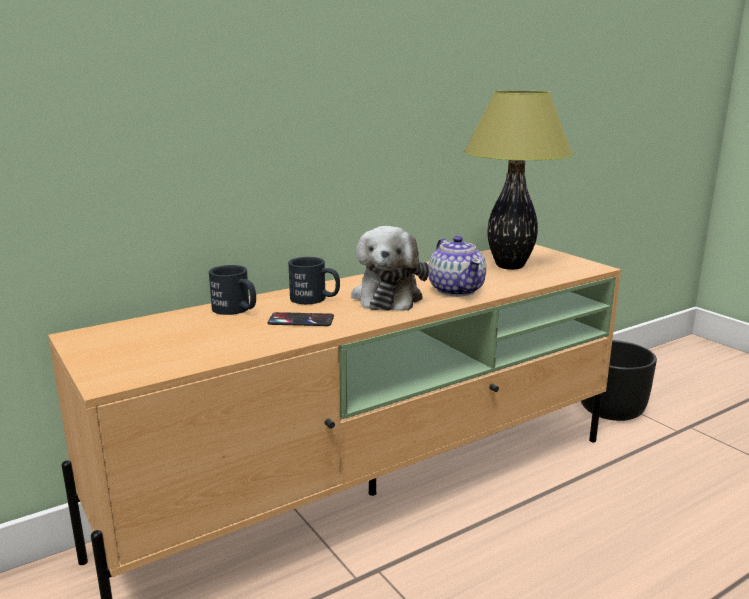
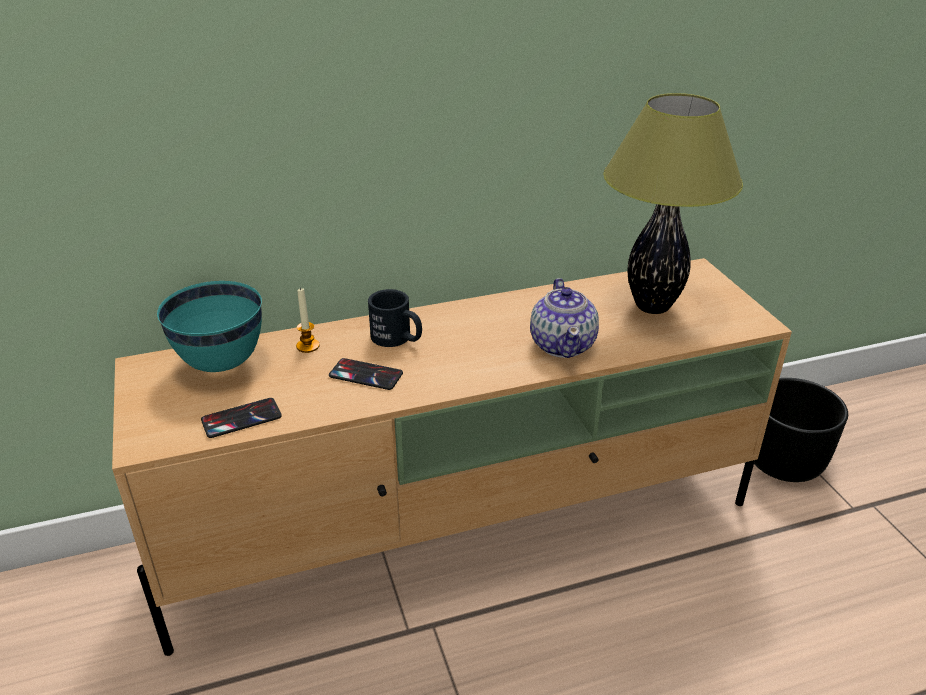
camera: 15 degrees right, 15 degrees up
black mug [209,265,256,315] -> candle [296,287,320,353]
plush toy [351,226,429,311] -> none
none -> turquoise bowl [157,281,262,372]
none -> phone [201,398,282,438]

